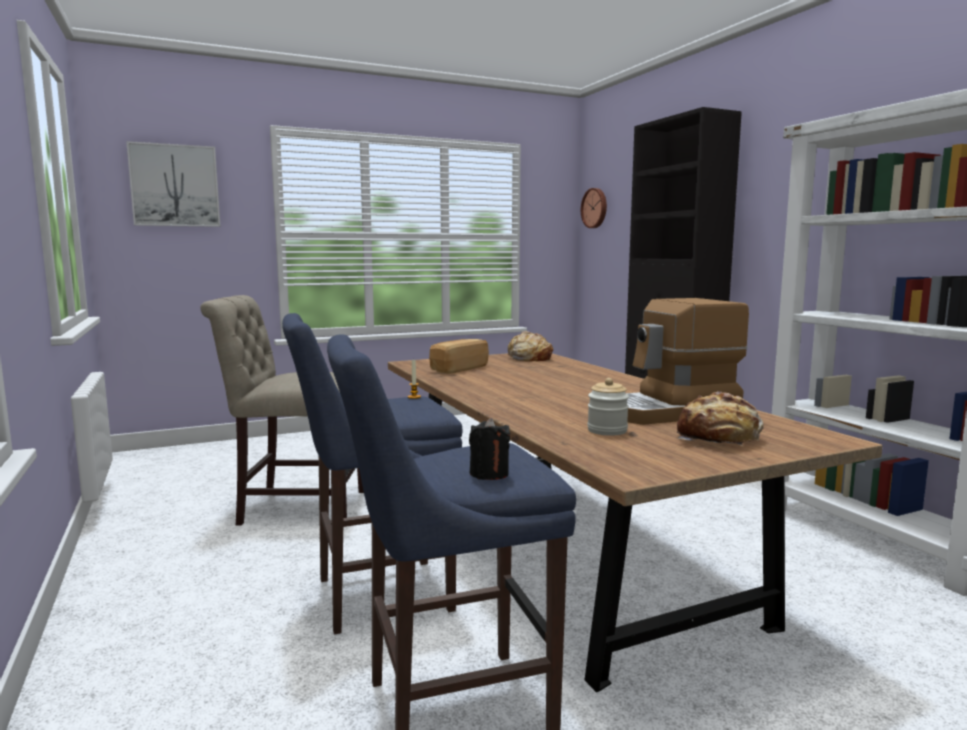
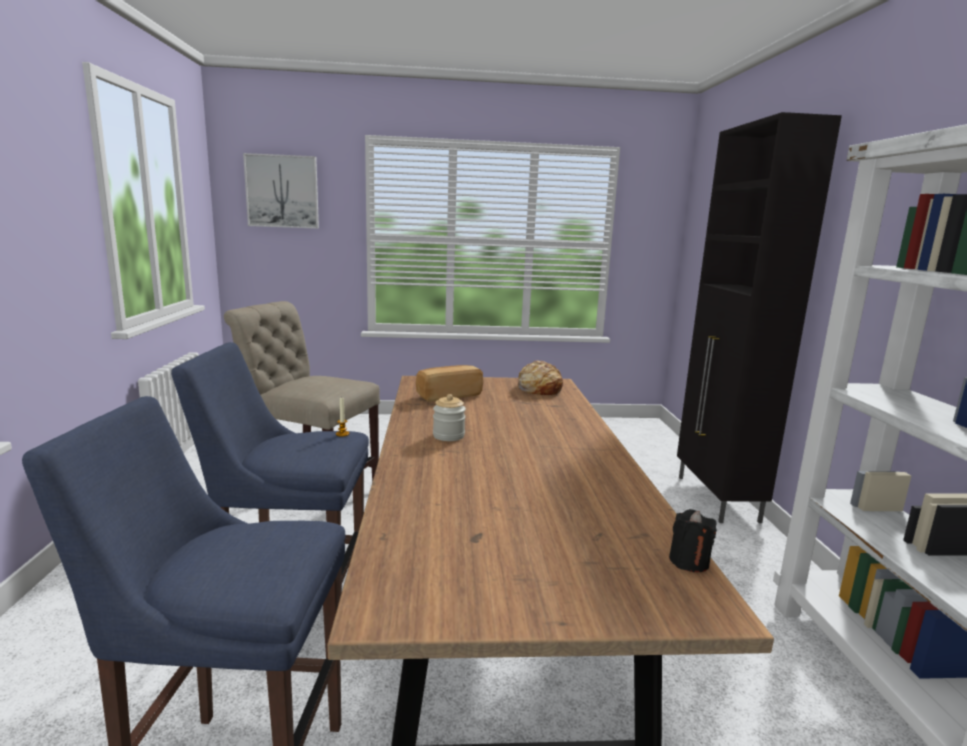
camera: 20 degrees right, 5 degrees up
black candle [469,418,510,480] -> black candle moved to [669,509,717,572]
wall clock [581,188,607,228] -> none
jar [587,378,629,436] -> jar moved to [433,394,466,441]
coffee machine [626,298,749,425] -> none
bread [676,391,764,446] -> none

